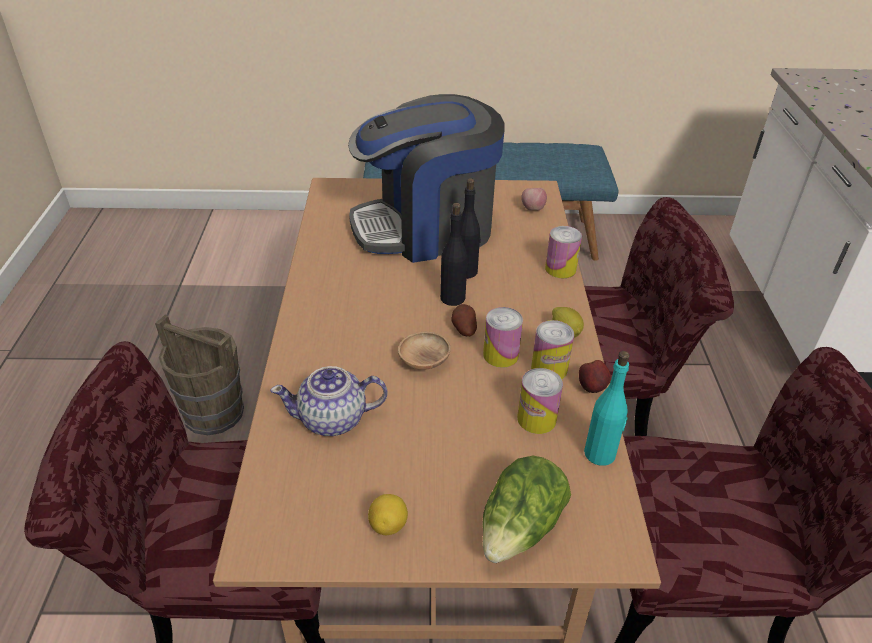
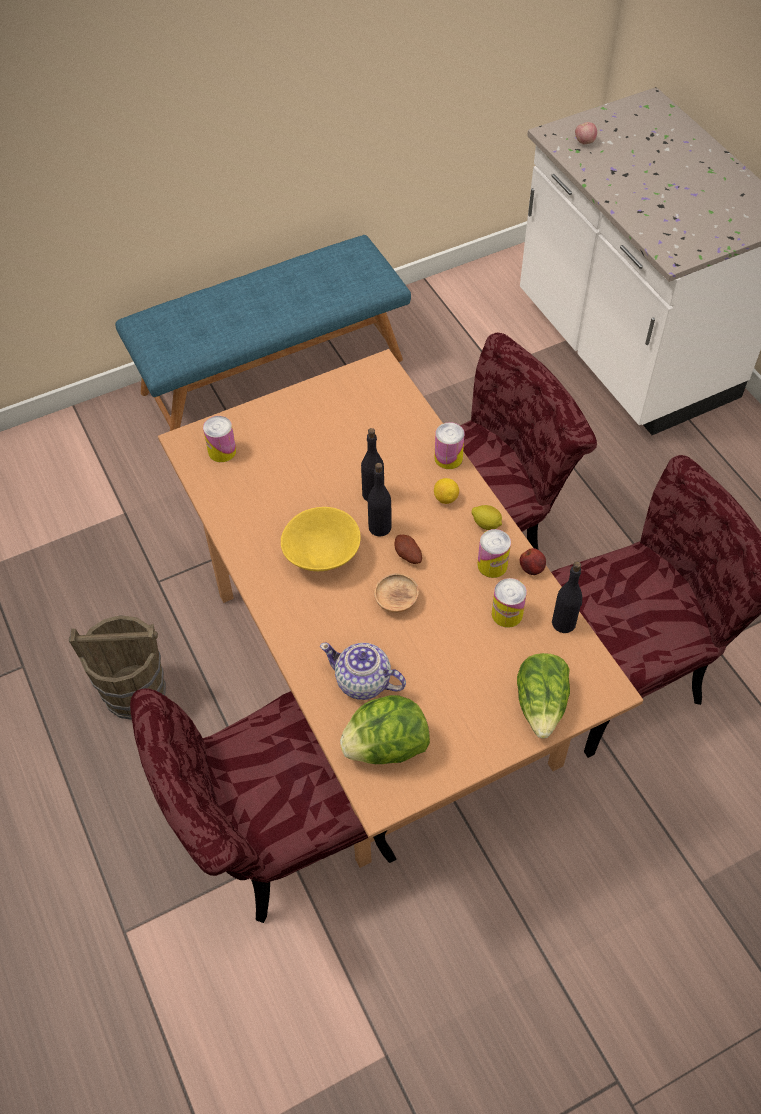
camera: 25 degrees left, 15 degrees up
teapot [270,366,388,436] -> teapot turned 60 degrees clockwise [320,643,406,700]
coffee machine [348,94,505,263] -> none
lemon [368,494,408,535] -> lemon moved to [434,478,459,504]
can [483,307,523,368] -> can moved to [203,416,236,462]
apple [521,188,547,210] -> apple moved to [575,122,597,145]
turquoise bottle [584,351,630,466] -> black bottle [552,561,582,633]
none -> yellow bowl [281,507,361,571]
none -> lettuce [340,695,430,764]

